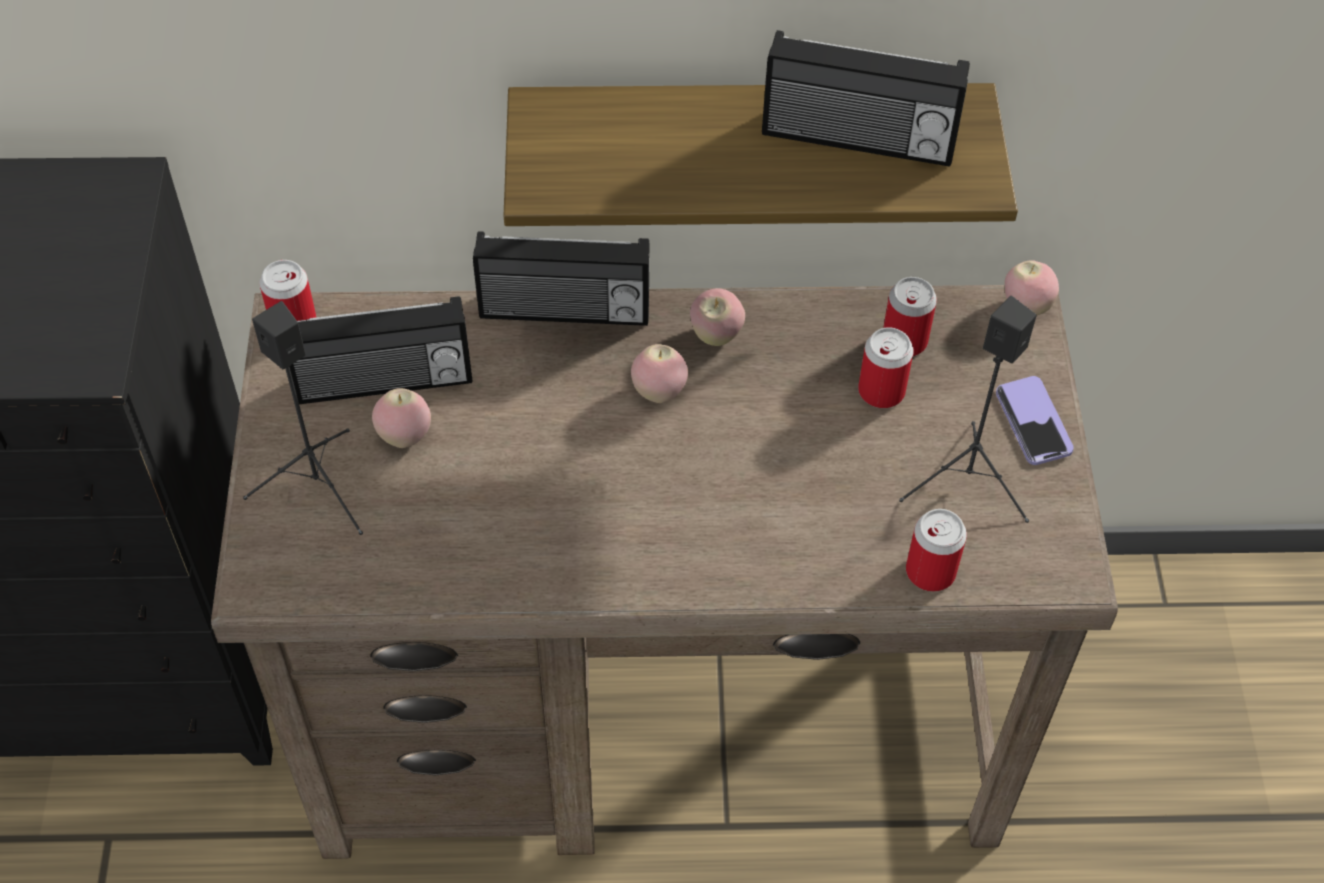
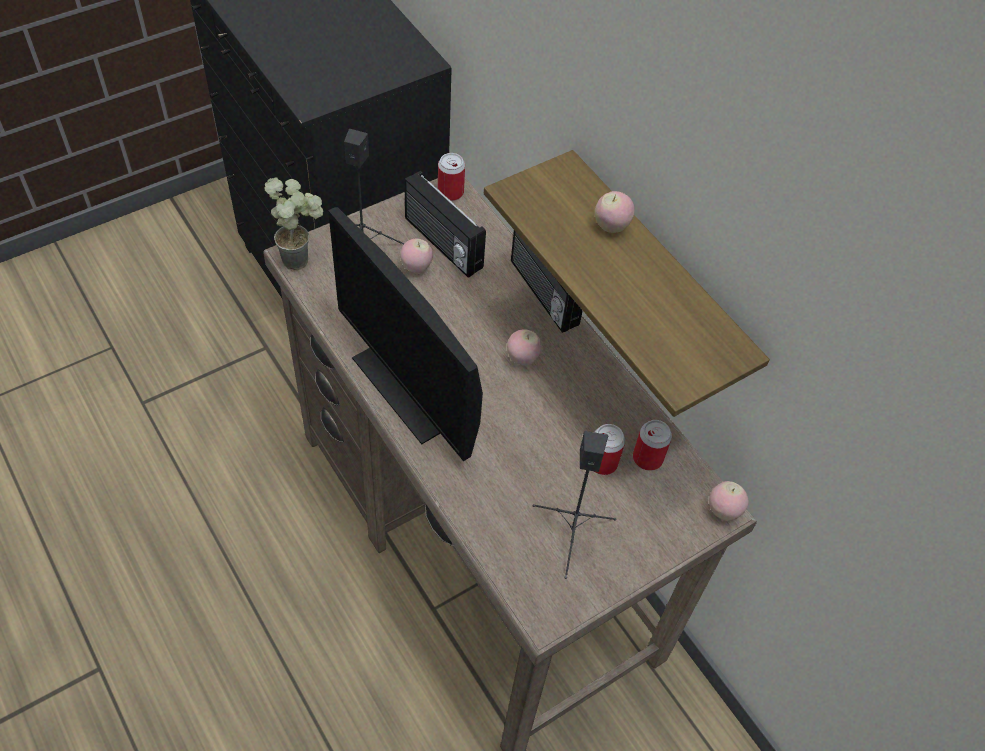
camera: 55 degrees right, 0 degrees up
apple [690,288,745,346] -> apple moved to [595,191,635,233]
radio [762,30,970,167] -> none
can [906,509,967,592] -> none
phone [996,376,1074,465] -> none
none -> potted plant [264,177,323,270]
none -> monitor [328,207,483,461]

